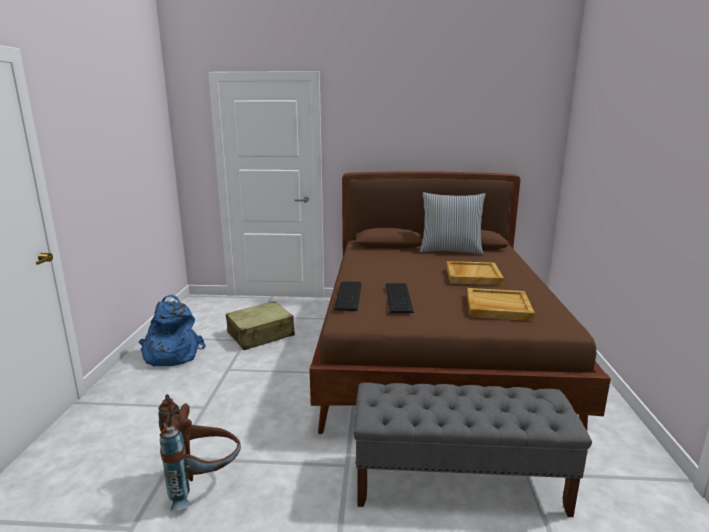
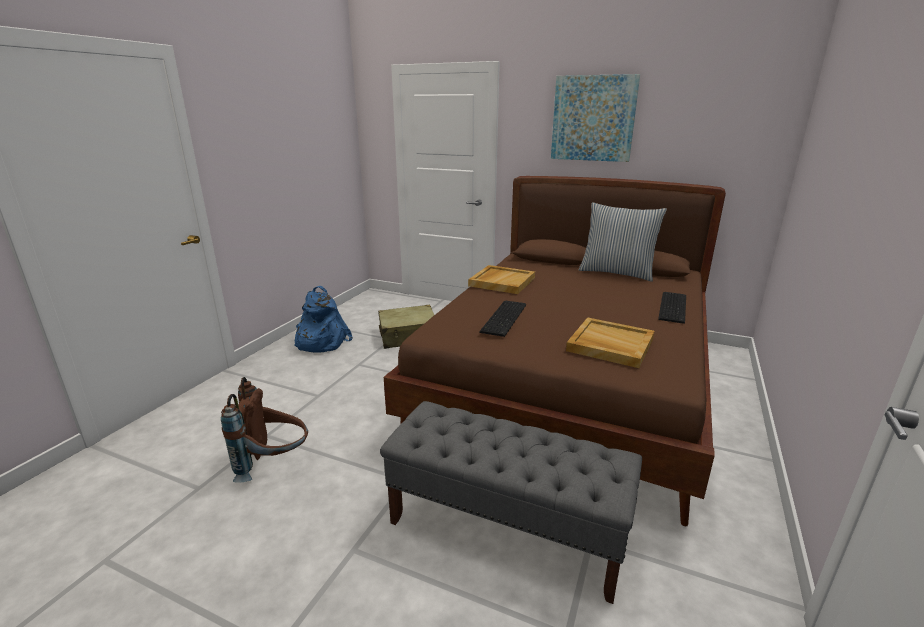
camera: 20 degrees right, 5 degrees up
keyboard [334,281,362,311] -> keyboard moved to [658,292,686,324]
beige tray [446,261,504,285] -> beige tray moved to [468,265,535,294]
none -> picture [551,74,640,162]

